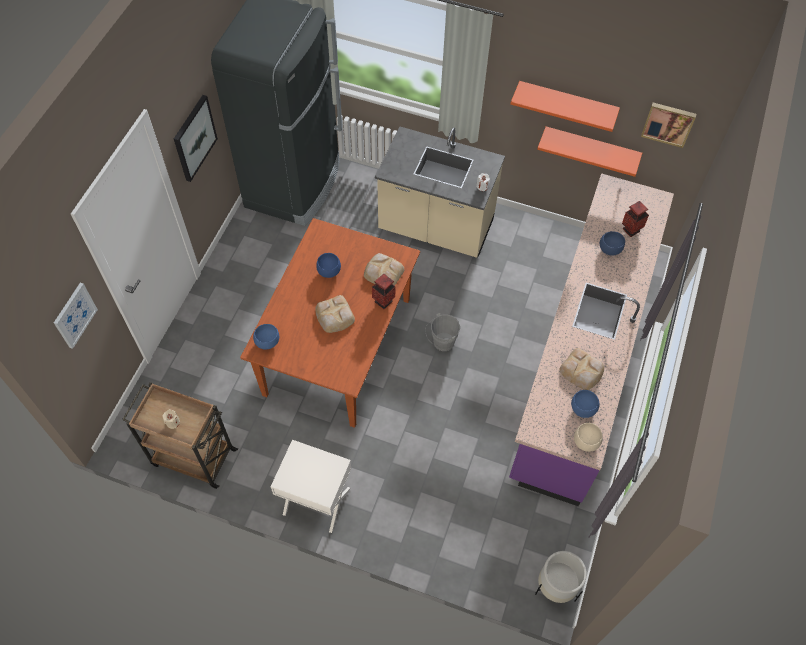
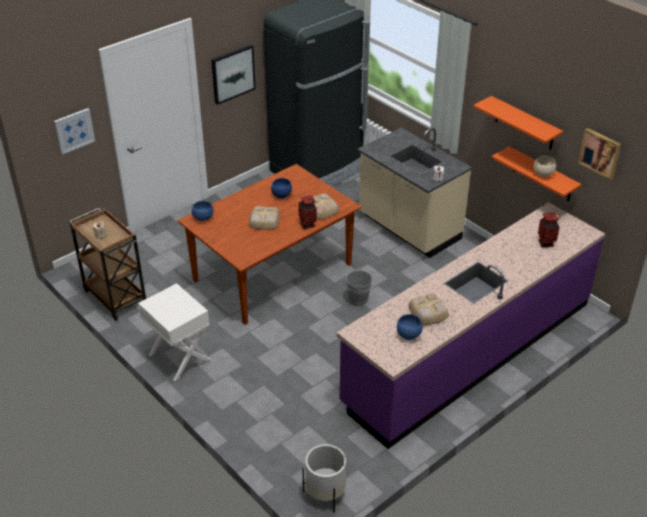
camera: 30 degrees right, 20 degrees down
beige bowl [574,423,603,452] -> beige bowl moved to [533,156,556,177]
blue bowl [600,231,625,256] -> none

